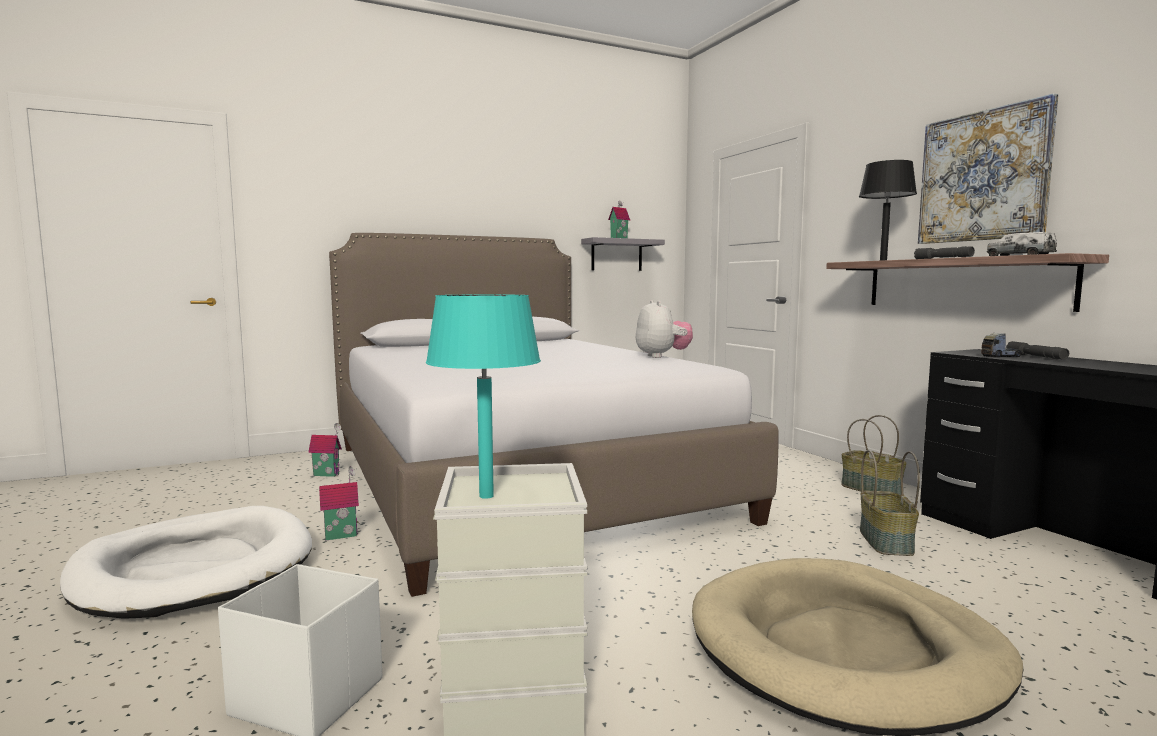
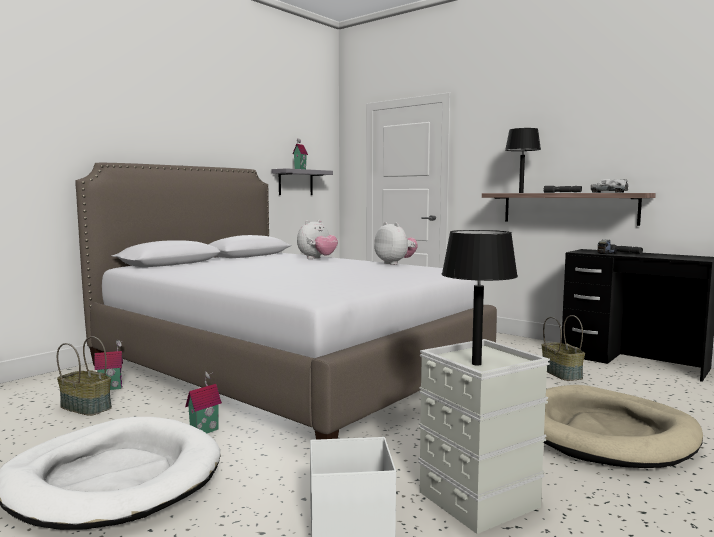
camera: 25 degrees left, 0 degrees up
turquoise table lamp [426,294,541,499] -> black table lamp [442,230,518,366]
basket [841,415,906,495] -> basket moved to [57,336,112,416]
picture [918,93,1058,244] -> none
none -> plush toy [297,220,338,259]

